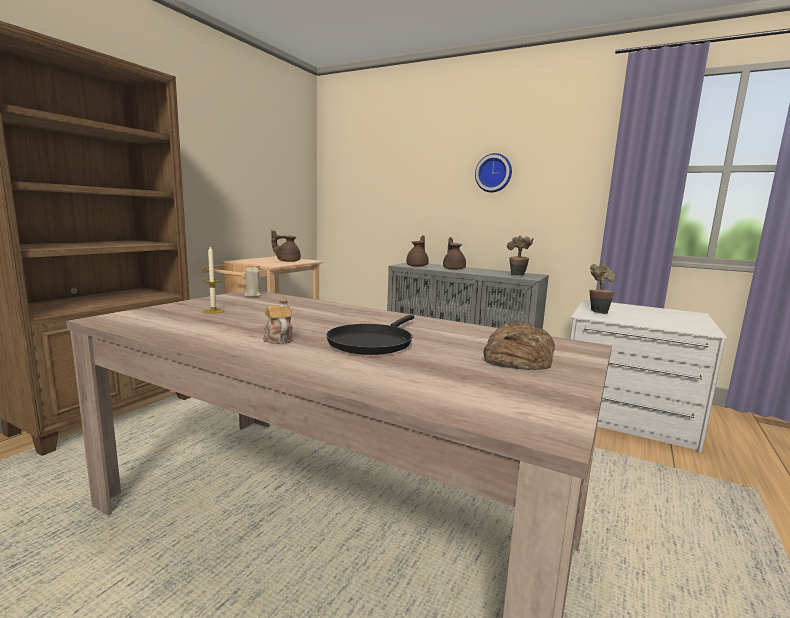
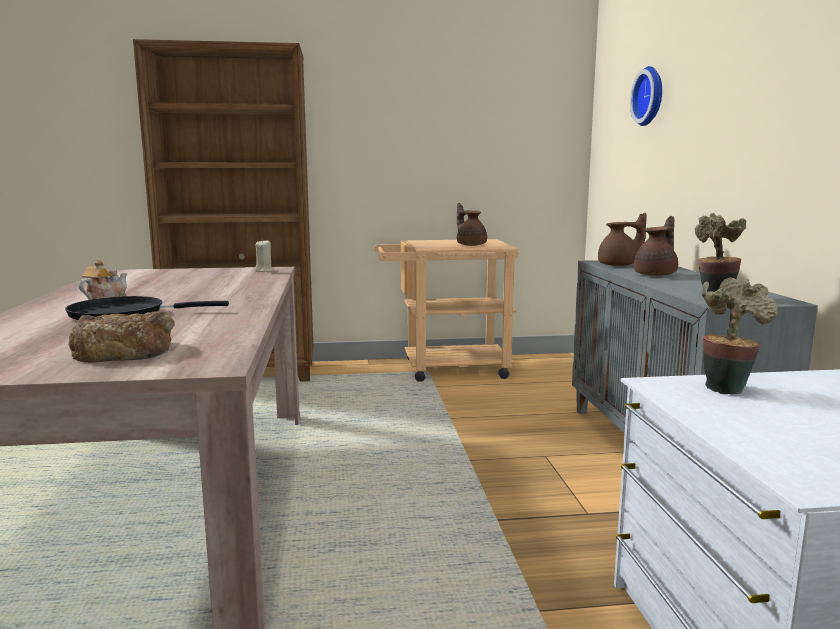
camera: 55 degrees right, 0 degrees up
candle [203,246,224,314] -> none
wall clock [475,153,512,192] -> wall clock moved to [630,66,662,126]

